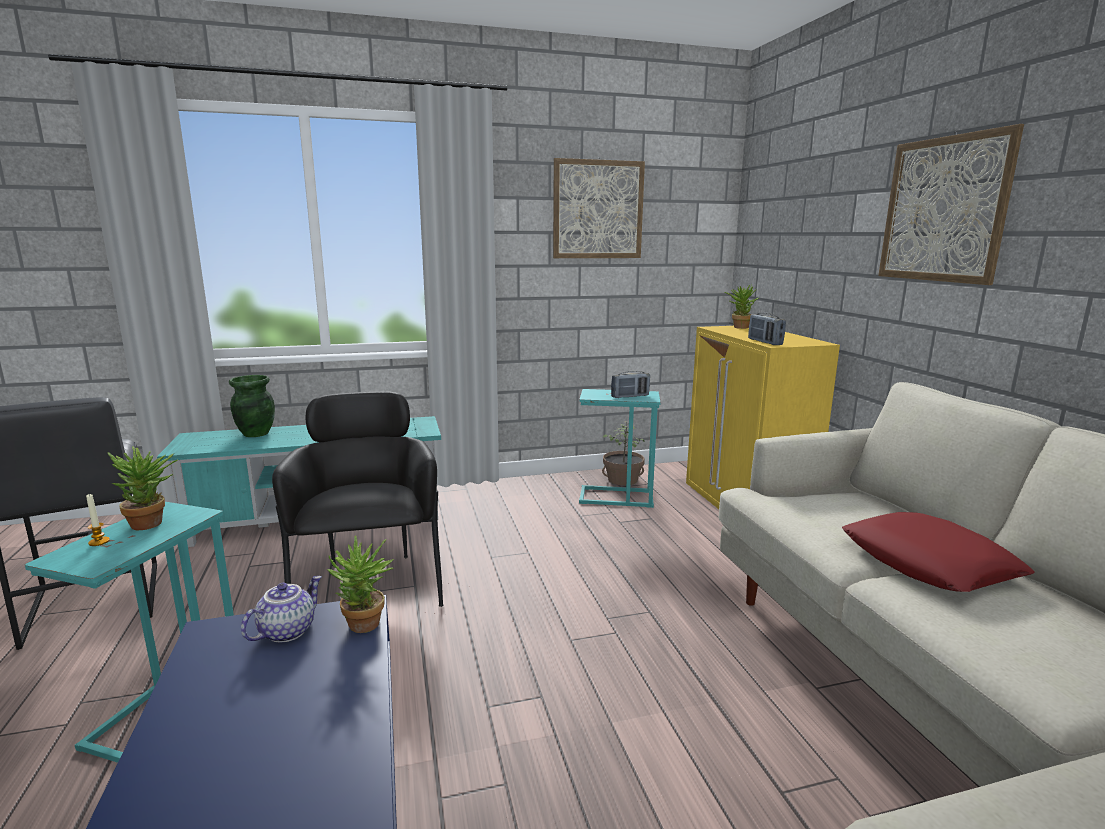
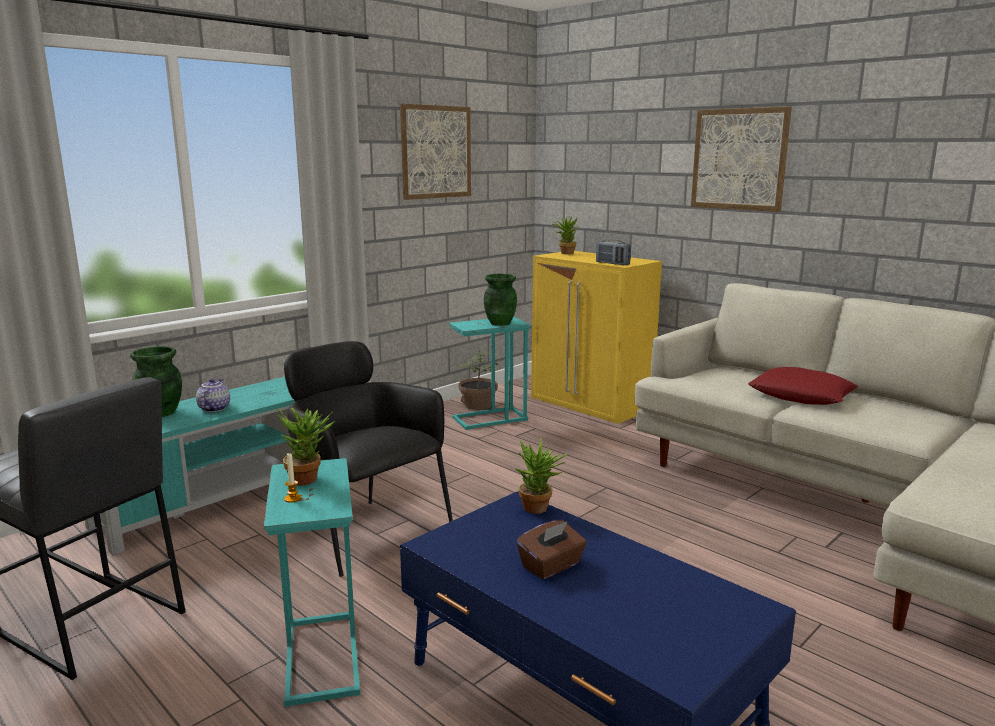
camera: 30 degrees left, 0 degrees up
teapot [241,576,322,643] -> teapot moved to [196,378,230,412]
radio [611,371,650,398] -> green vase [484,274,517,326]
none -> brown tissue box [516,520,587,579]

